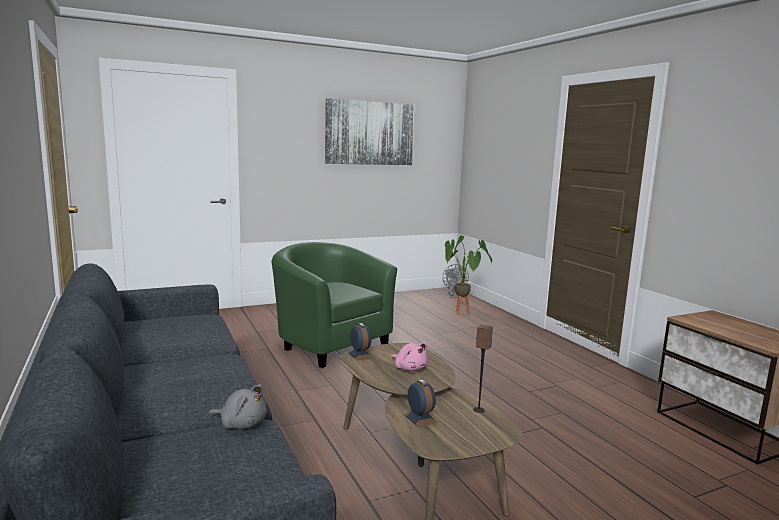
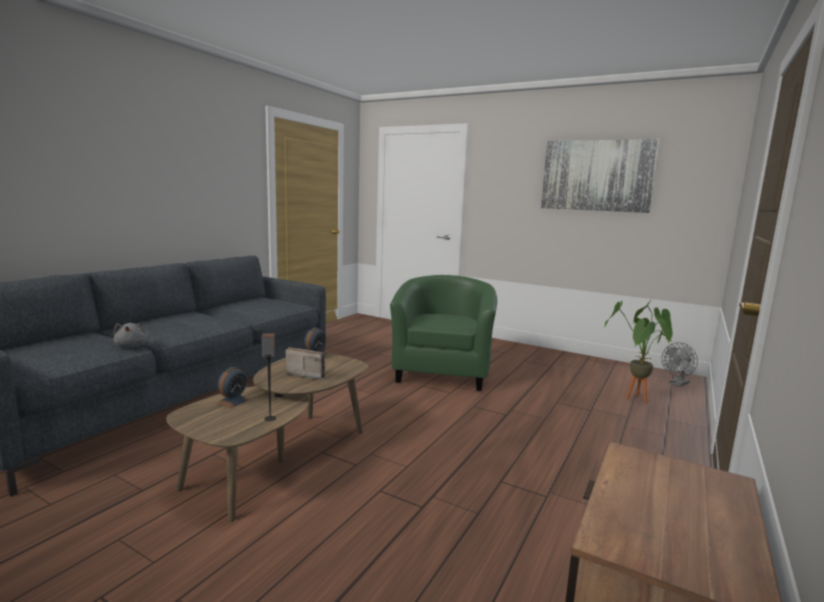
camera: 55 degrees right, 0 degrees up
pink plush toy [391,342,428,371] -> radio [285,347,326,379]

